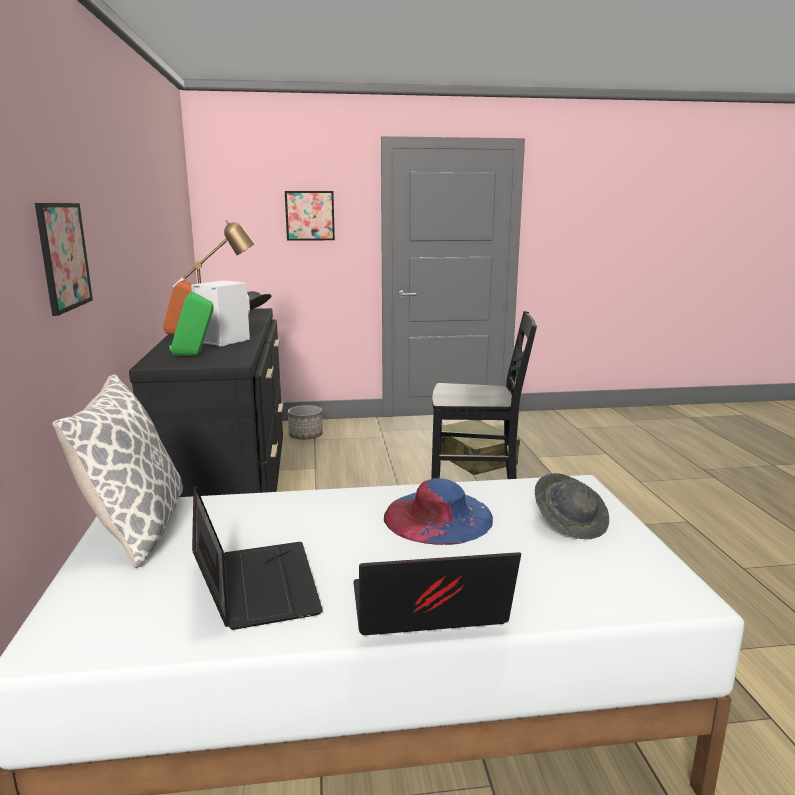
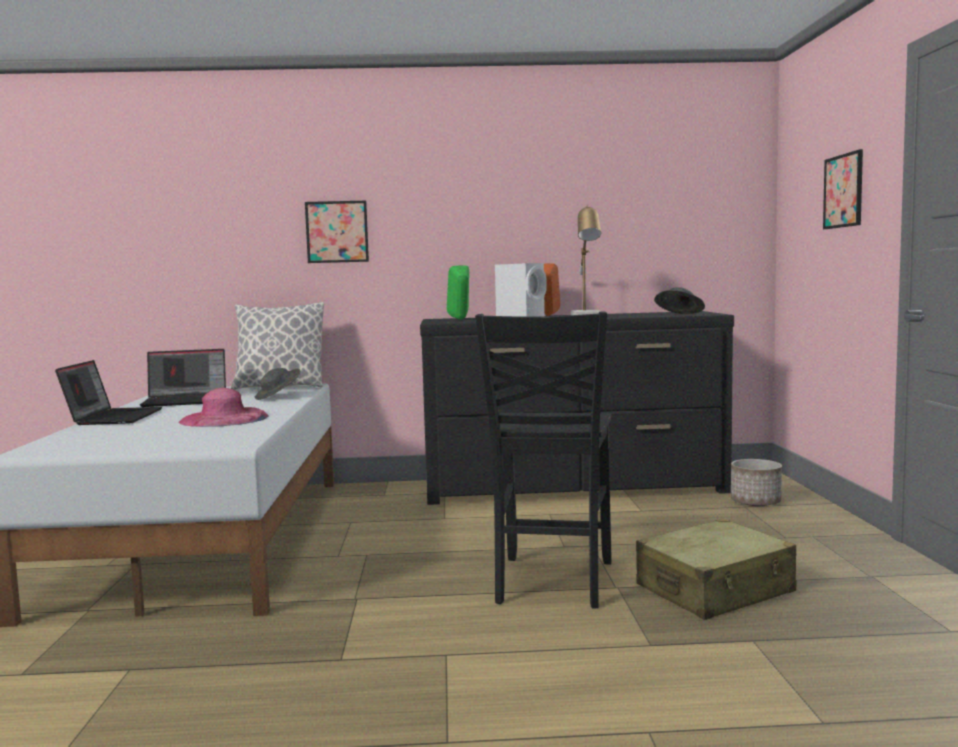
camera: 95 degrees right, 10 degrees down
blue hat [384,478,493,545] -> pink hat [179,388,269,427]
grey hat [535,473,609,539] -> grey hat moved to [255,368,300,400]

